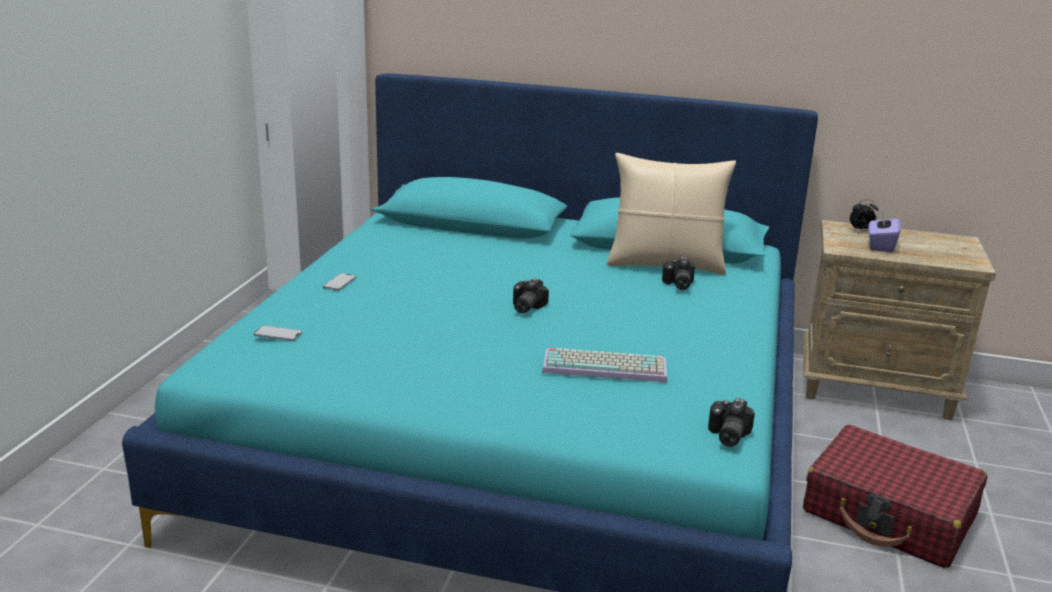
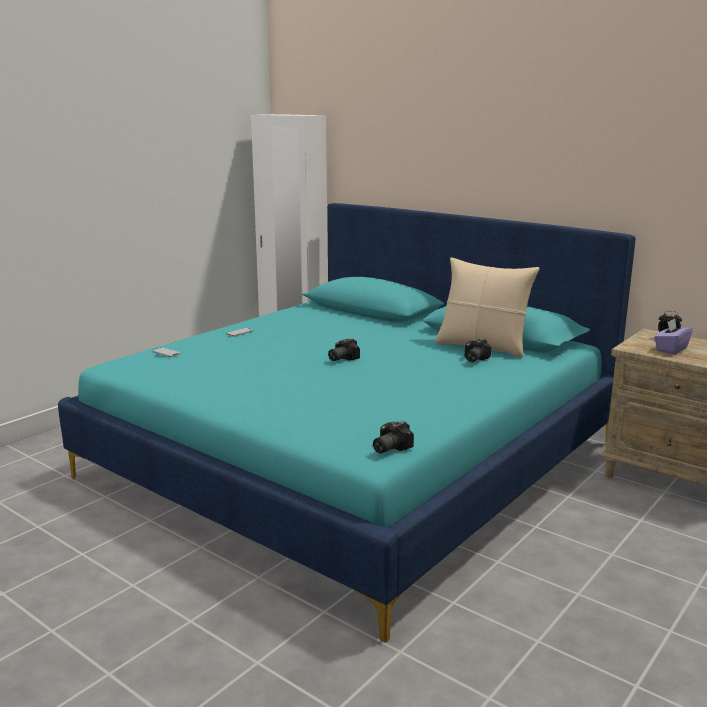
camera: 25 degrees right, 5 degrees down
keyboard [542,348,667,382] -> none
red suitcase [803,425,988,568] -> none

